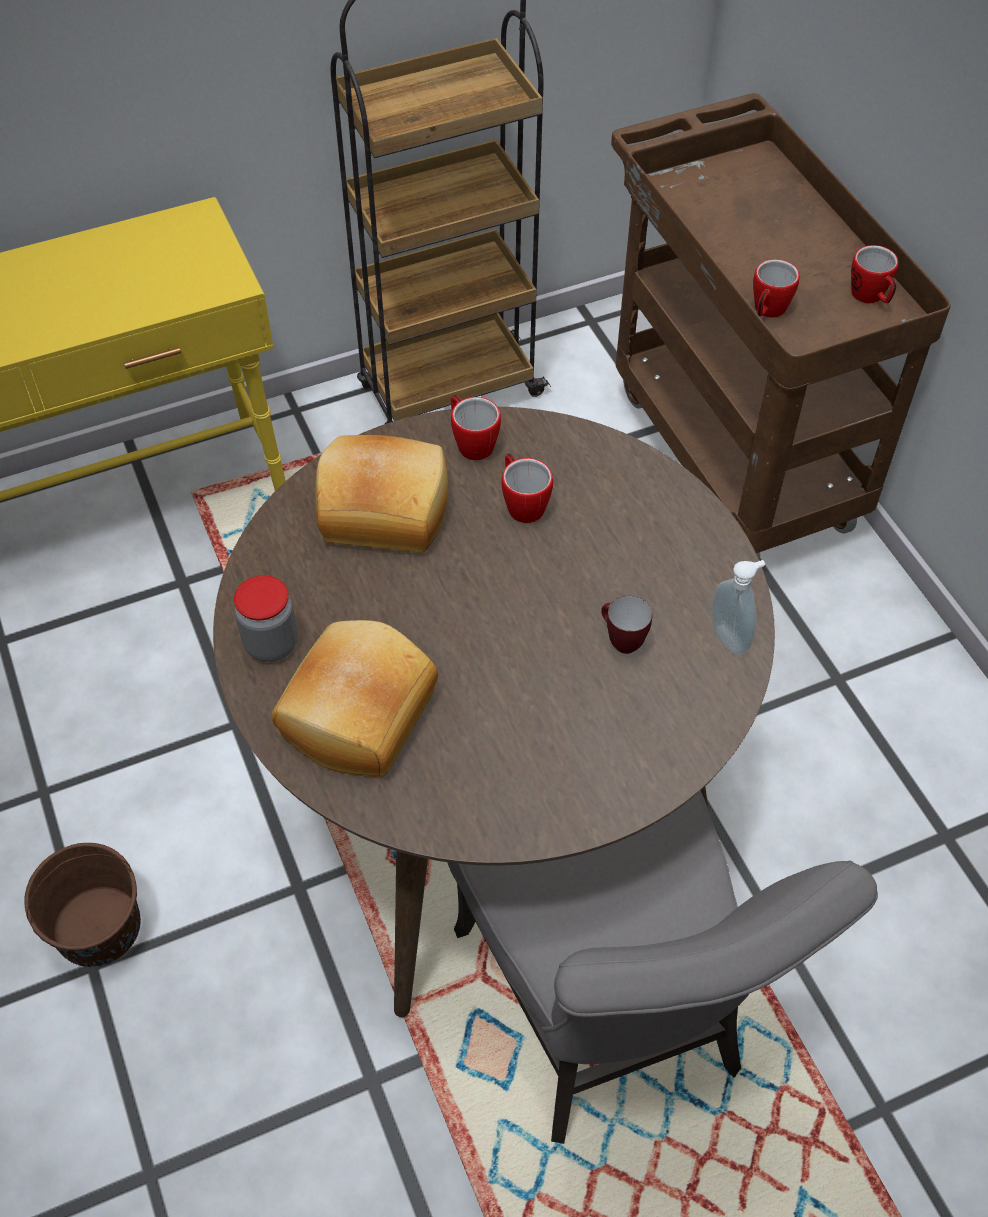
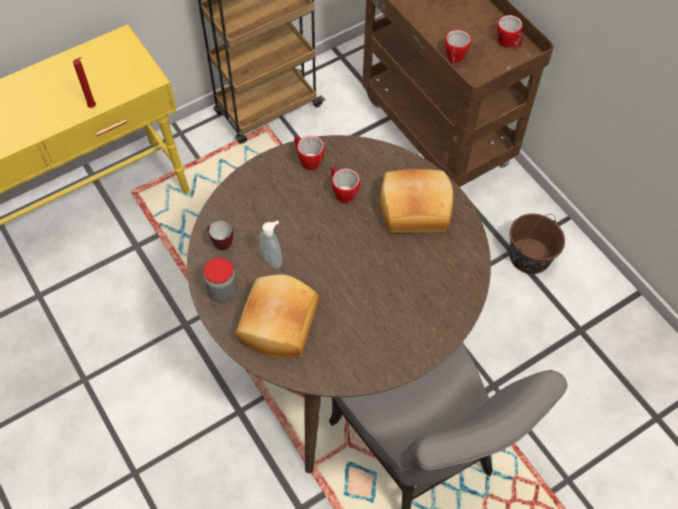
camera: 10 degrees left, 5 degrees up
brown bucket [24,843,141,967] -> brown bucket moved to [509,213,565,274]
bread [315,435,448,553] -> bread moved to [380,169,453,233]
mug [601,596,652,654] -> mug moved to [207,220,233,250]
soap dispenser [712,560,765,655] -> soap dispenser moved to [259,220,282,268]
none -> red candle [73,57,96,108]

